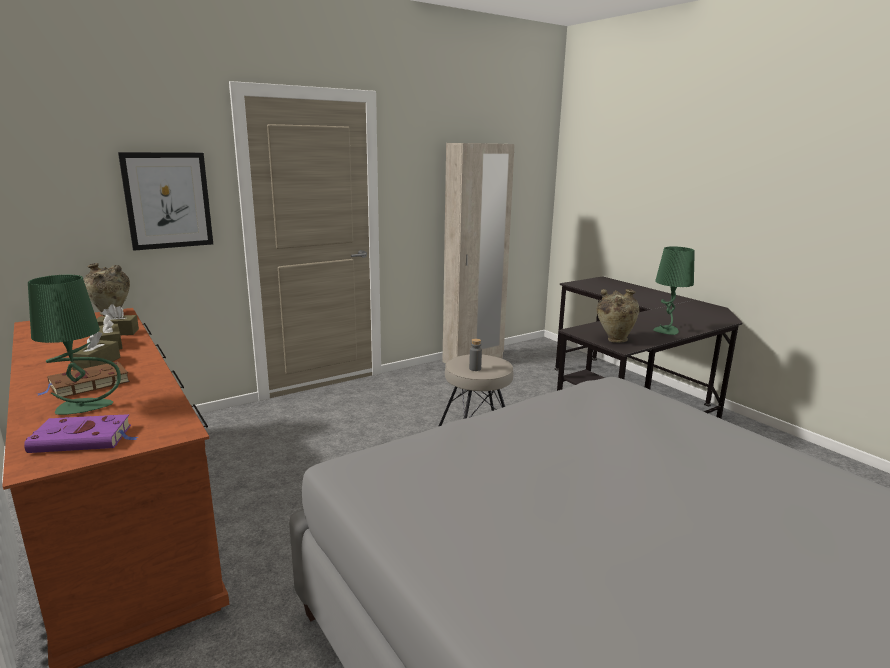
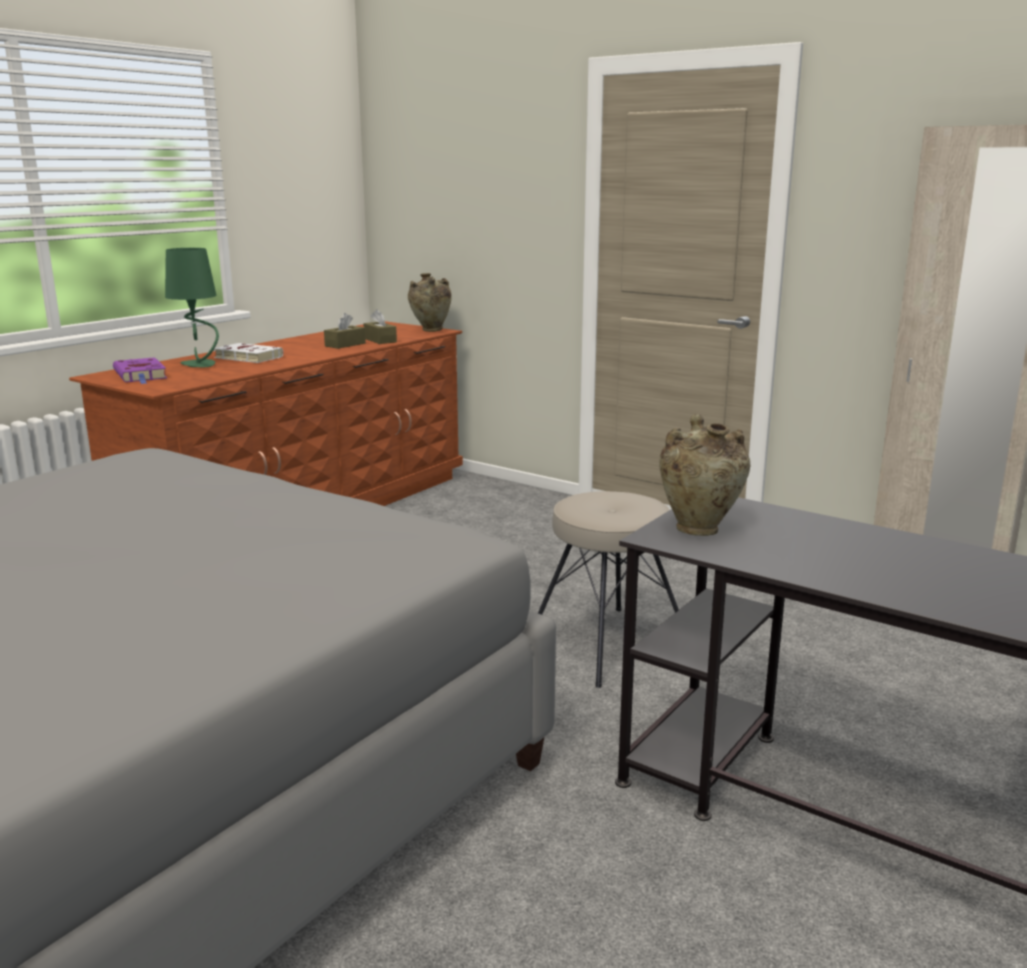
camera: 70 degrees right, 0 degrees up
brown book [38,361,130,399] -> white book [214,343,283,363]
brown tissue box [71,332,120,370] -> none
picture [118,152,213,251] -> none
grey bottle [469,339,482,371] -> none
green table lamp [653,246,695,335] -> none

